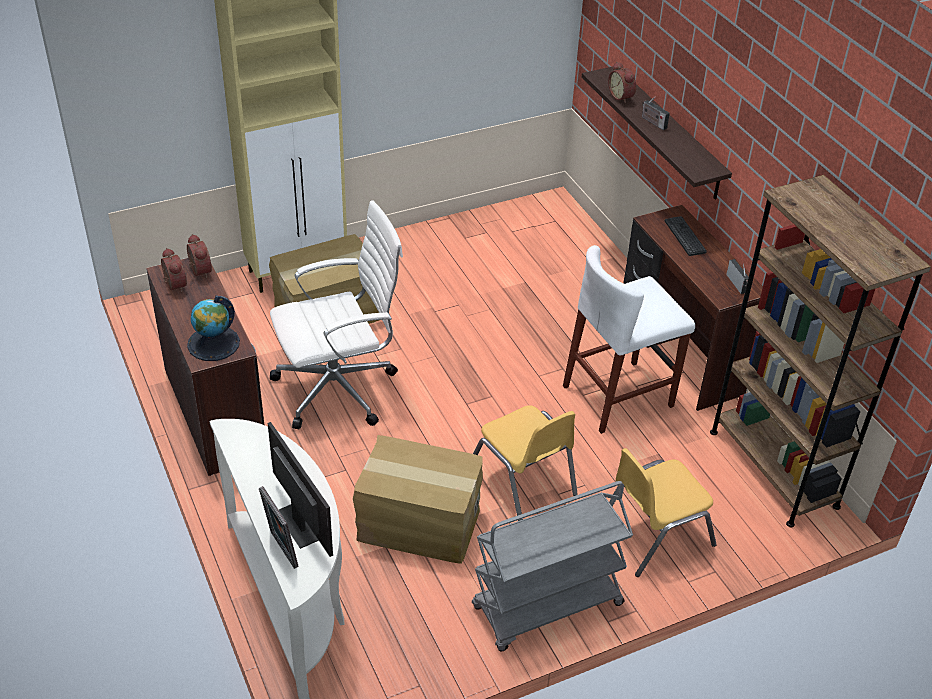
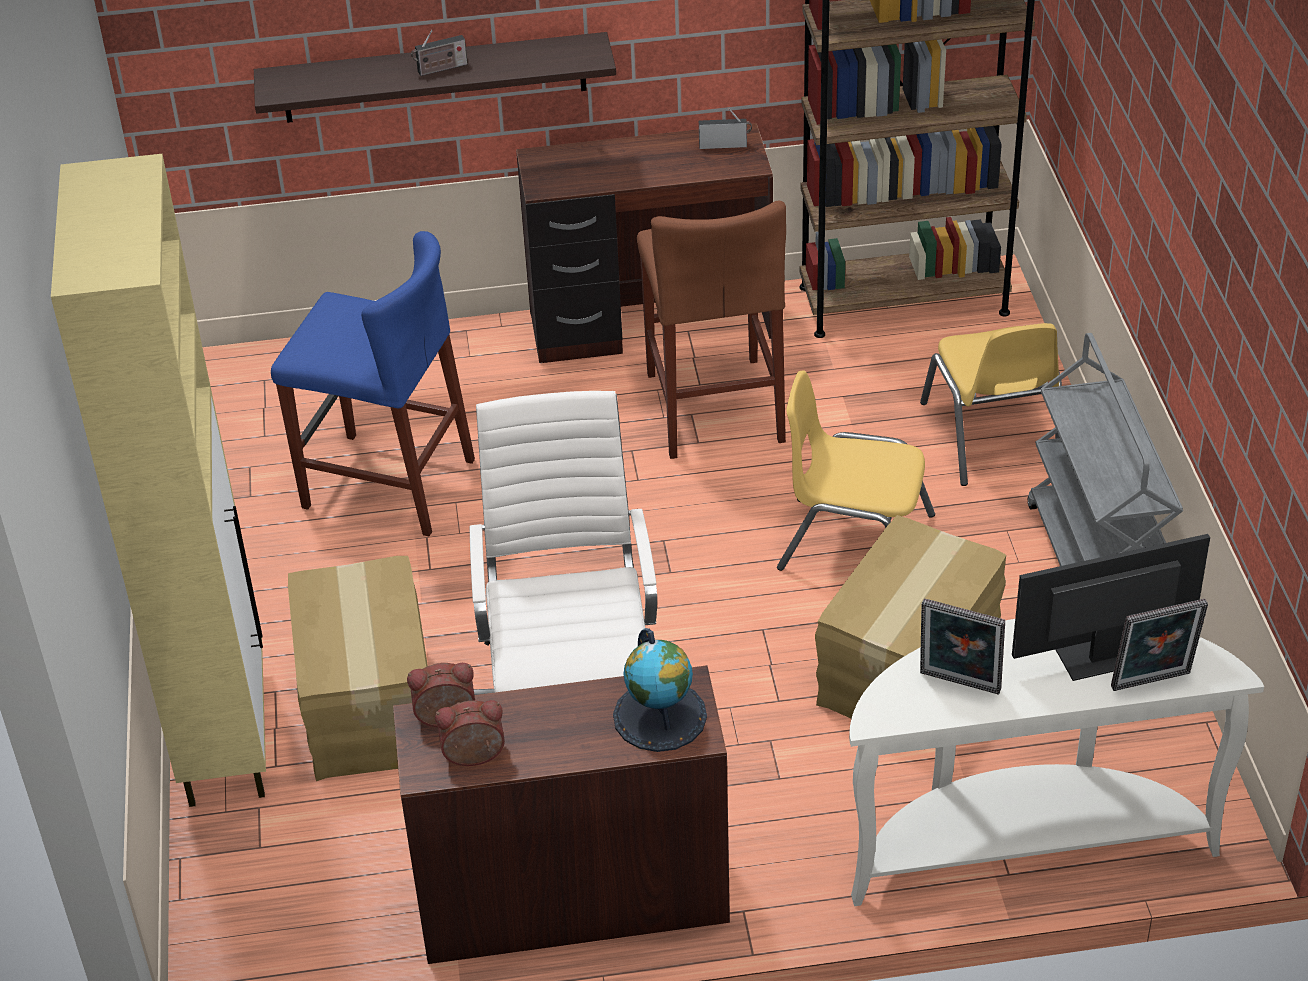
camera: 70 degrees left, 0 degrees up
yellow chair [473,405,578,521] -> yellow chair turned 150 degrees counterclockwise [777,370,935,571]
white stool [563,245,695,434] -> brown stool [637,200,786,459]
alarm clock [608,62,636,103] -> none
keyboard [665,216,707,256] -> none
none -> blue stool [271,231,475,537]
none -> picture frame [920,599,1005,695]

